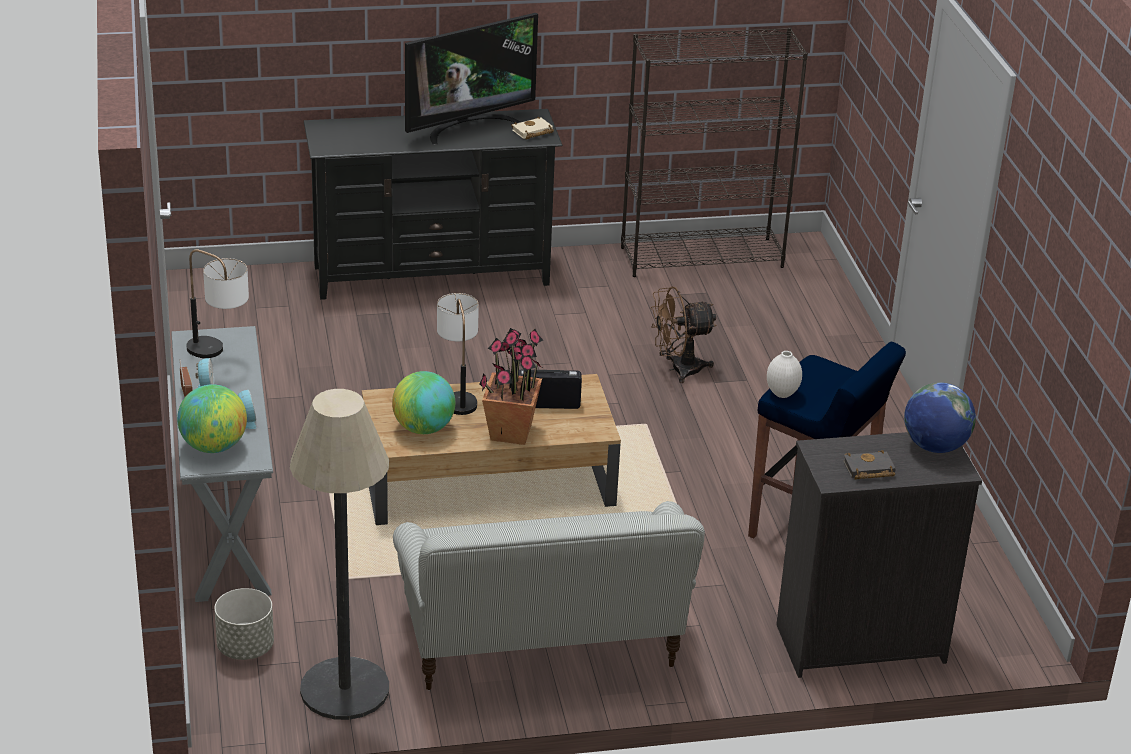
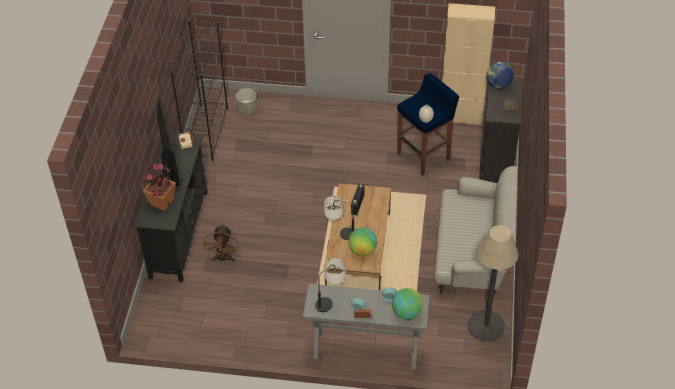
camera: 70 degrees left, 15 degrees up
grey planter [214,588,274,660] -> grey planter moved to [236,88,257,114]
potted plant [480,328,544,445] -> potted plant moved to [142,158,176,211]
brown fan [650,286,716,383] -> brown fan moved to [203,224,238,262]
none -> beige cabinet [442,3,495,125]

